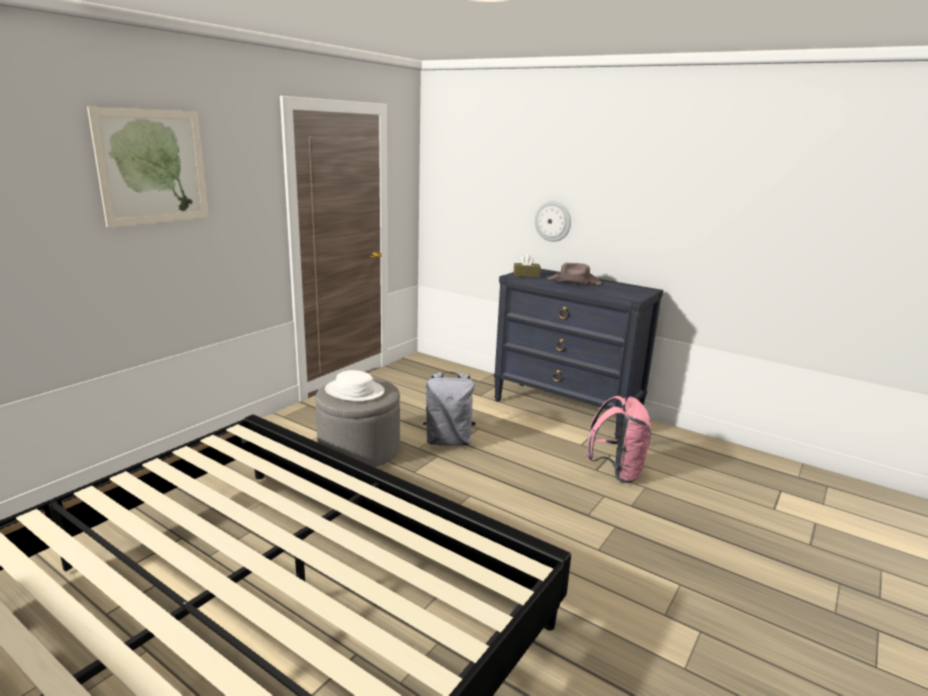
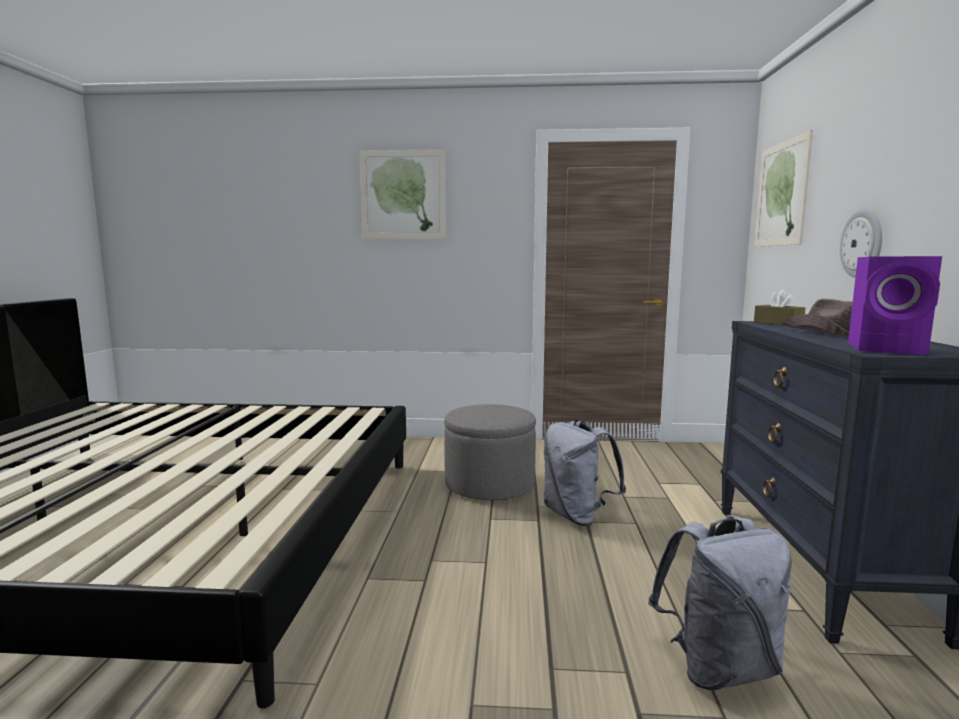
camera: 60 degrees right, 10 degrees down
white hat [325,370,385,401] -> none
pink backpack [586,396,651,483] -> grey backpack [648,515,792,690]
none -> picture [754,130,813,247]
none -> purple speaker [848,256,942,355]

